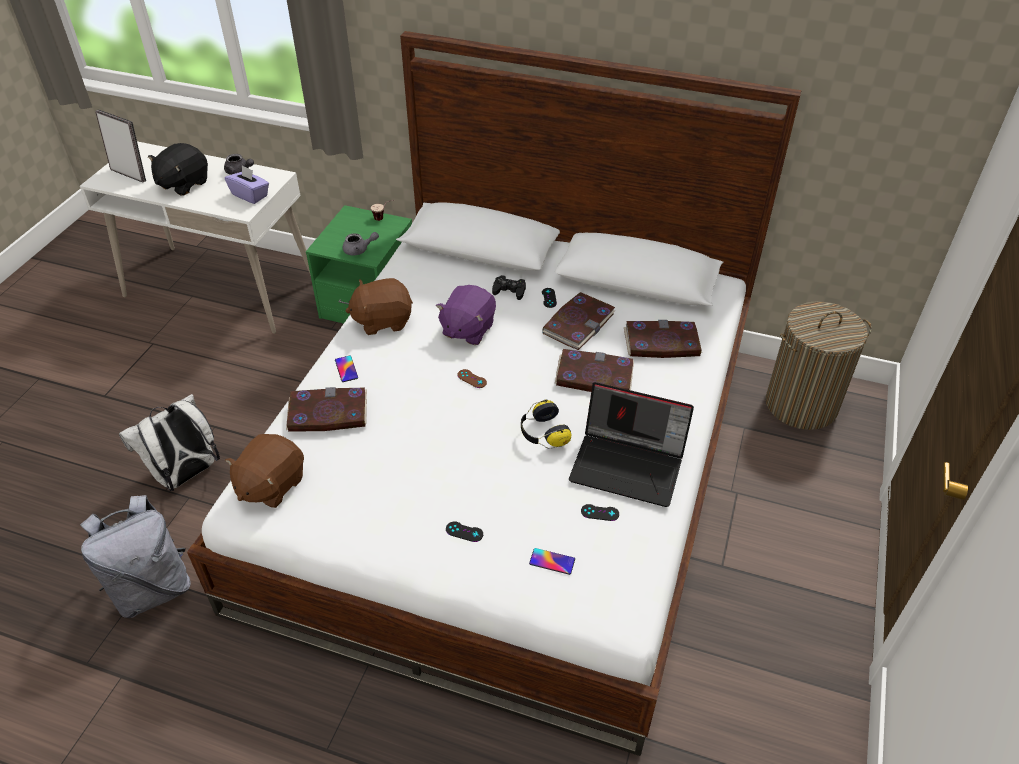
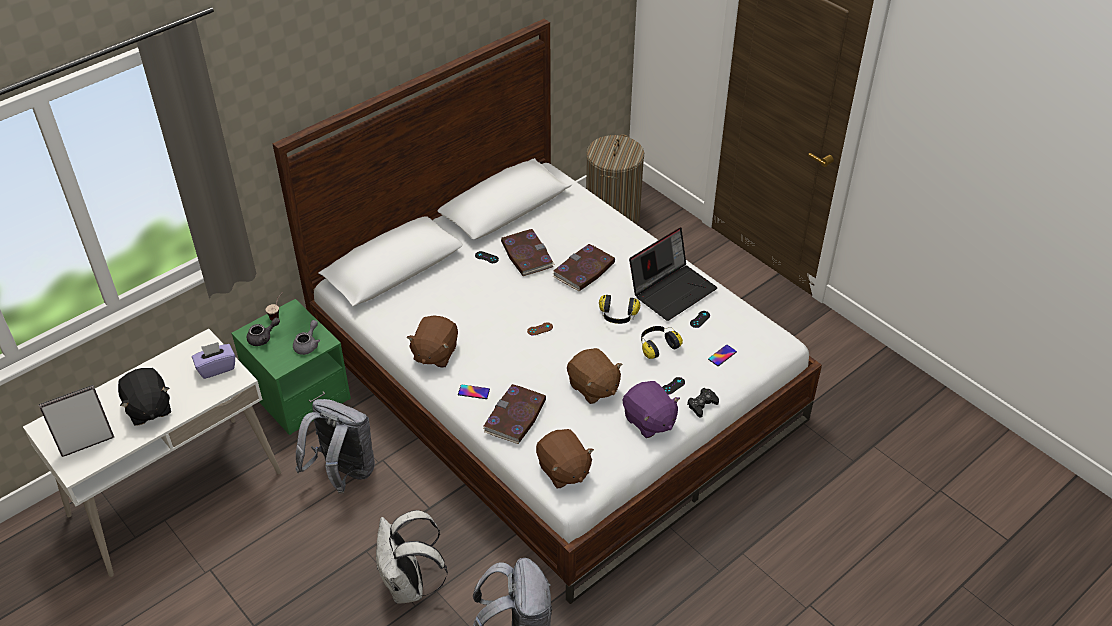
camera: 60 degrees left, 0 degrees up
grey teapot [224,154,254,175] -> grey teapot moved to [247,318,280,346]
purple plush toy [436,285,496,345] -> purple plush toy moved to [623,381,680,438]
black game controller [492,275,526,300] -> black game controller moved to [687,388,719,418]
book [624,320,702,358] -> none
none -> grey backpack [295,399,375,494]
none -> brown plush toy [567,348,622,404]
none -> headphones [641,326,683,359]

